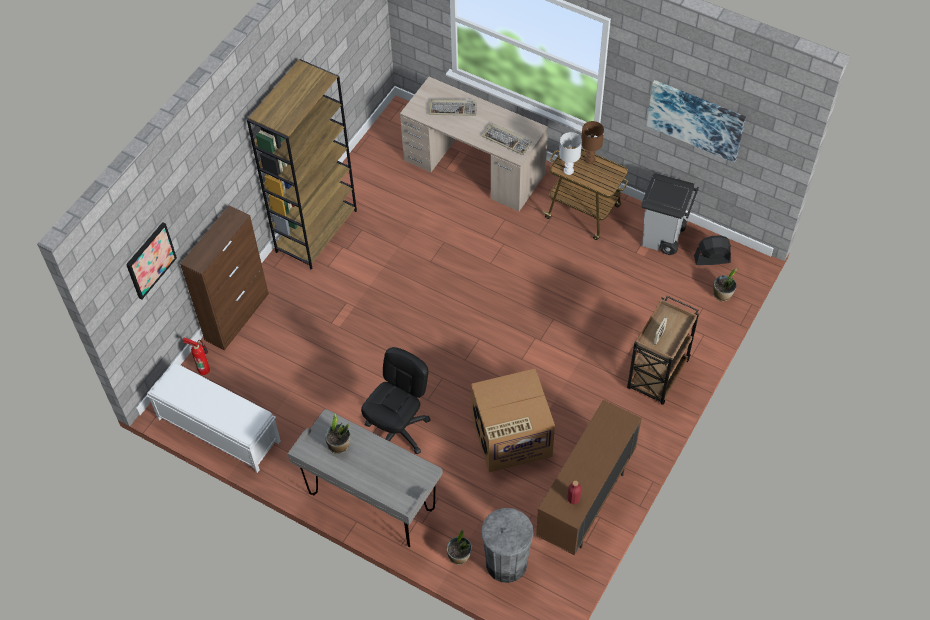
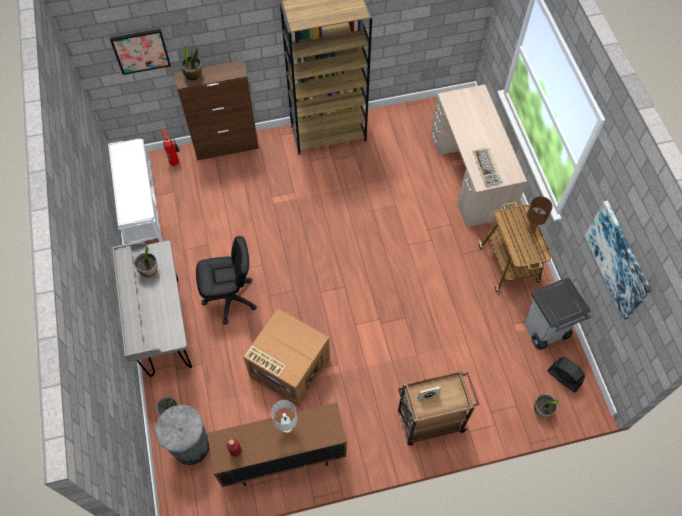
camera: 45 degrees right, 5 degrees up
keyboard [429,99,477,116] -> none
white table lamp [559,132,582,175] -> white table lamp moved to [271,400,297,433]
none -> potted plant [181,44,202,82]

